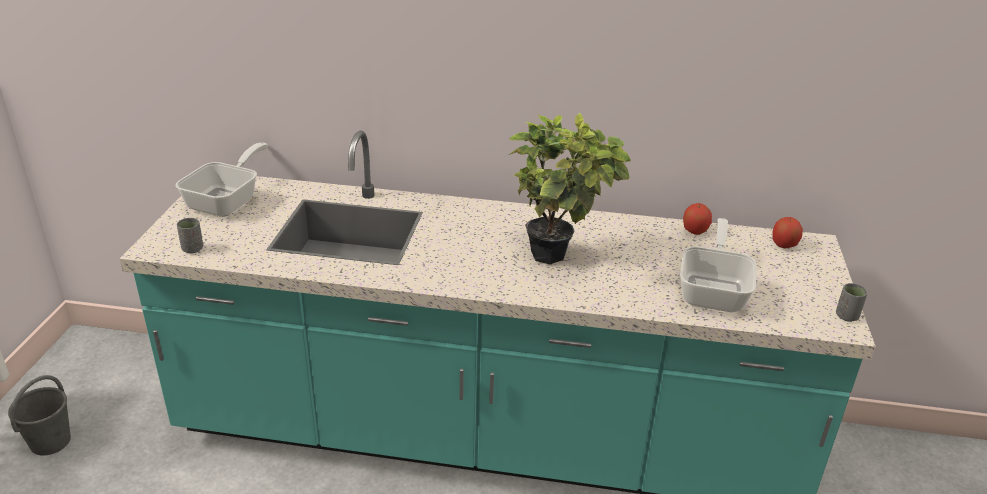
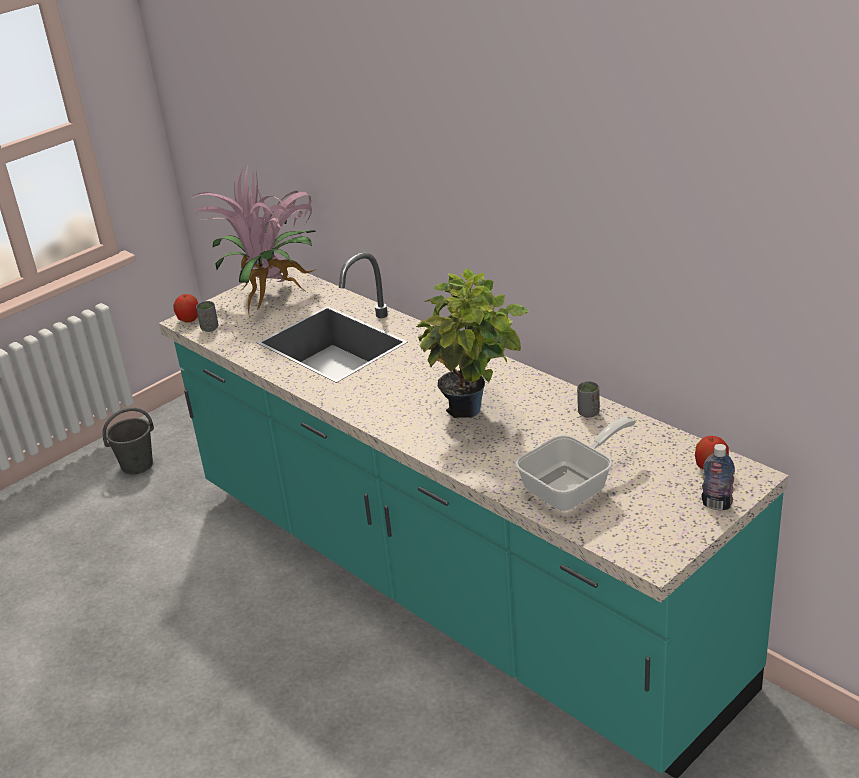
camera: 40 degrees right, 0 degrees up
frying pan [176,142,268,217] -> potted plant [192,166,317,319]
apple [683,203,712,235] -> apple moved to [173,294,198,323]
grey cup [836,283,868,322] -> grey cup moved to [577,381,600,418]
none -> bottle [701,444,735,510]

